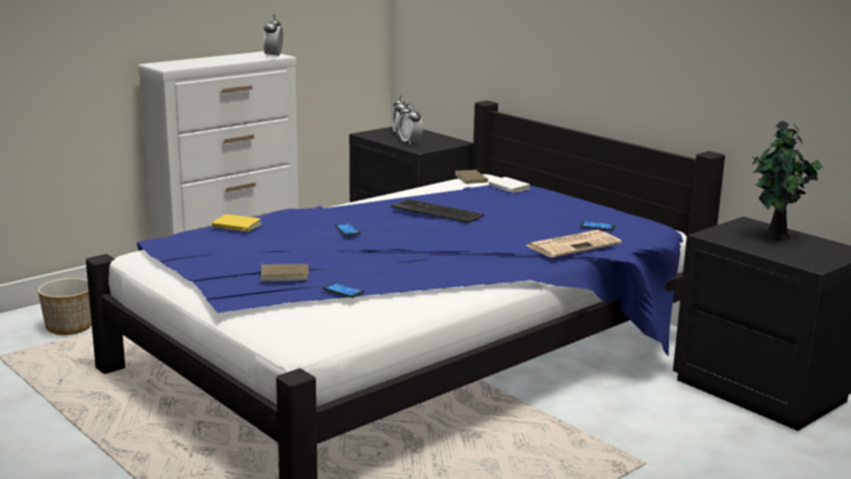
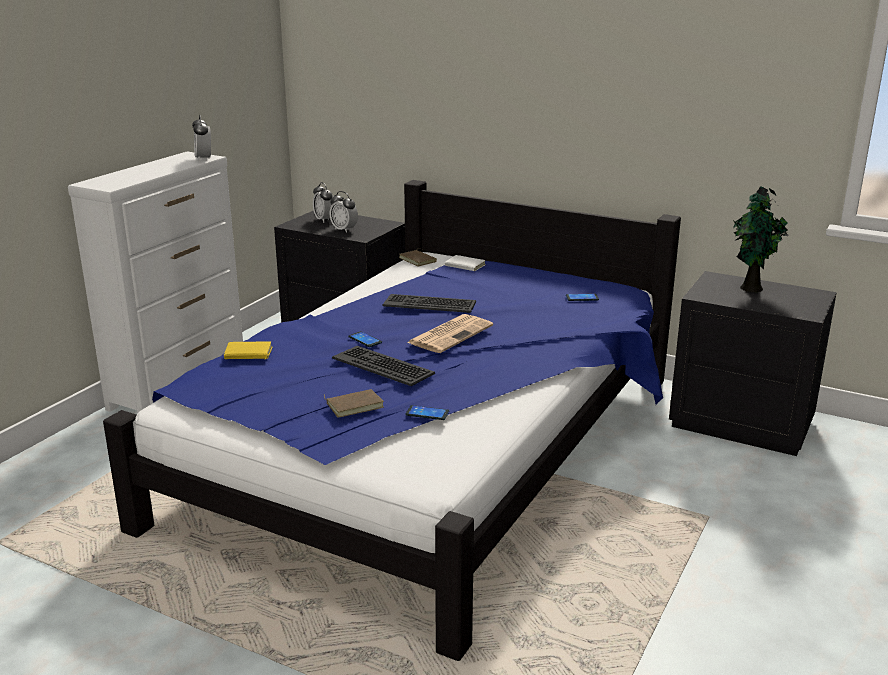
camera: 20 degrees left, 5 degrees up
planter [38,278,92,335] -> none
newspaper [525,230,622,258] -> newspaper moved to [407,314,493,353]
none -> keyboard [332,346,435,386]

